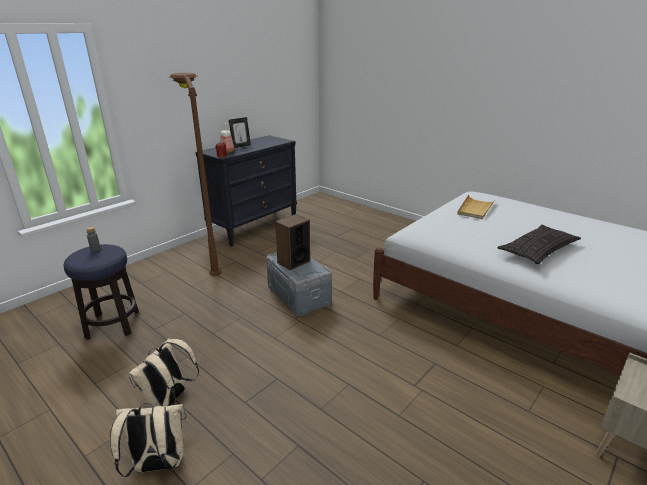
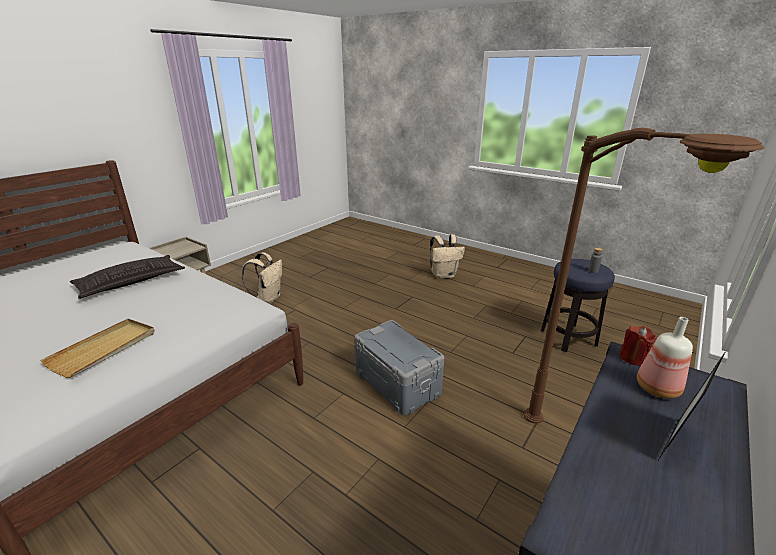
camera: 175 degrees right, 0 degrees up
beige backpack [128,338,199,408] -> beige backpack moved to [242,252,282,304]
speaker [275,214,310,270] -> none

